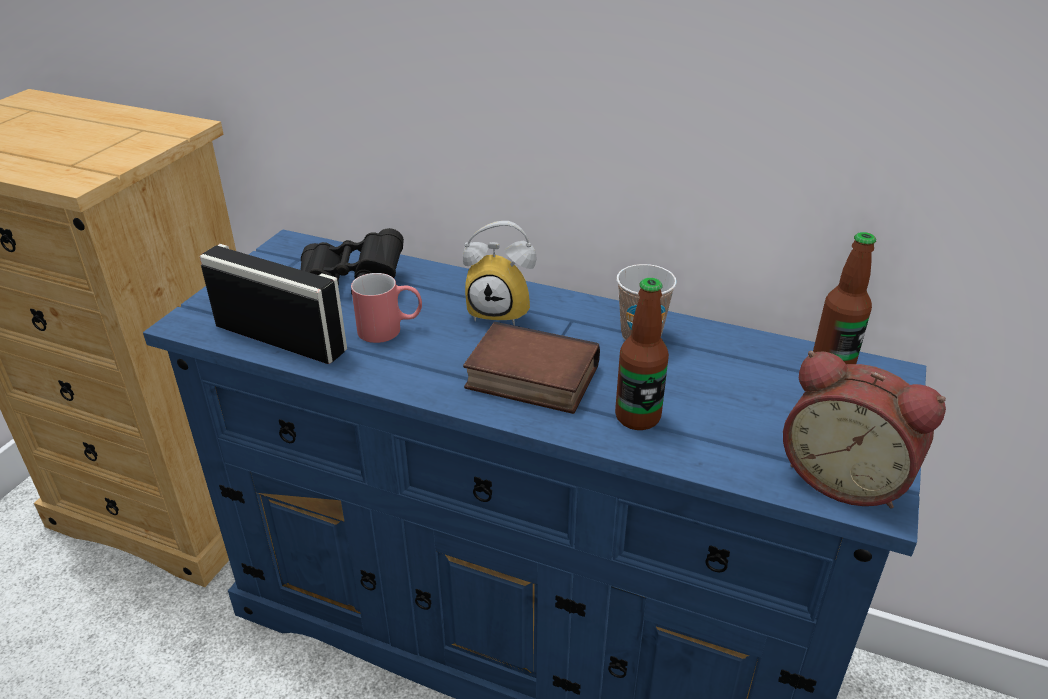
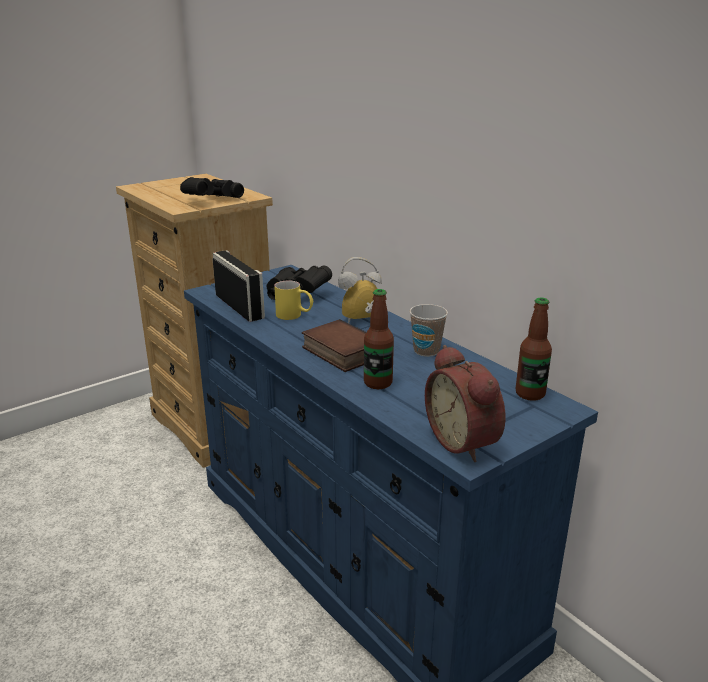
camera: 30 degrees right, 10 degrees down
red mug [351,273,422,343] -> yellow mug [274,281,313,320]
alarm clock [463,221,537,325] -> alarm clock turned 120 degrees clockwise [338,257,382,323]
none -> black binoculars [180,177,244,198]

